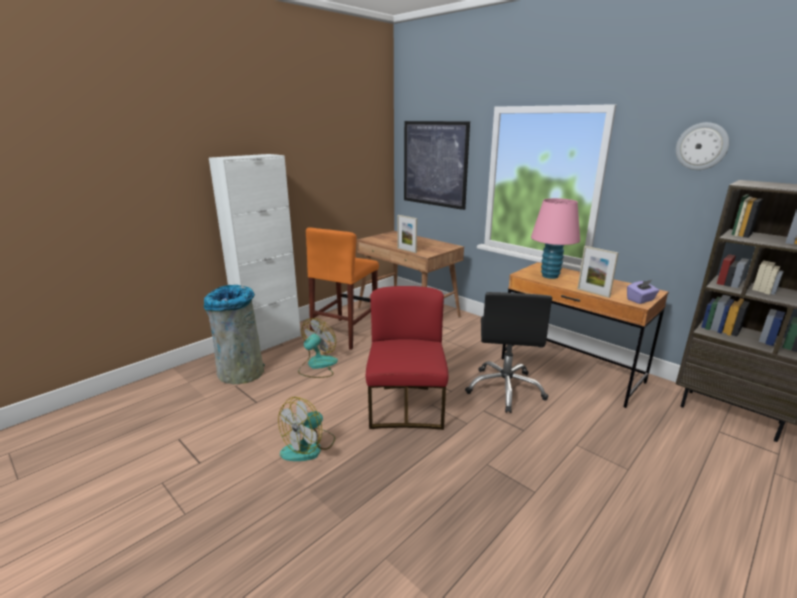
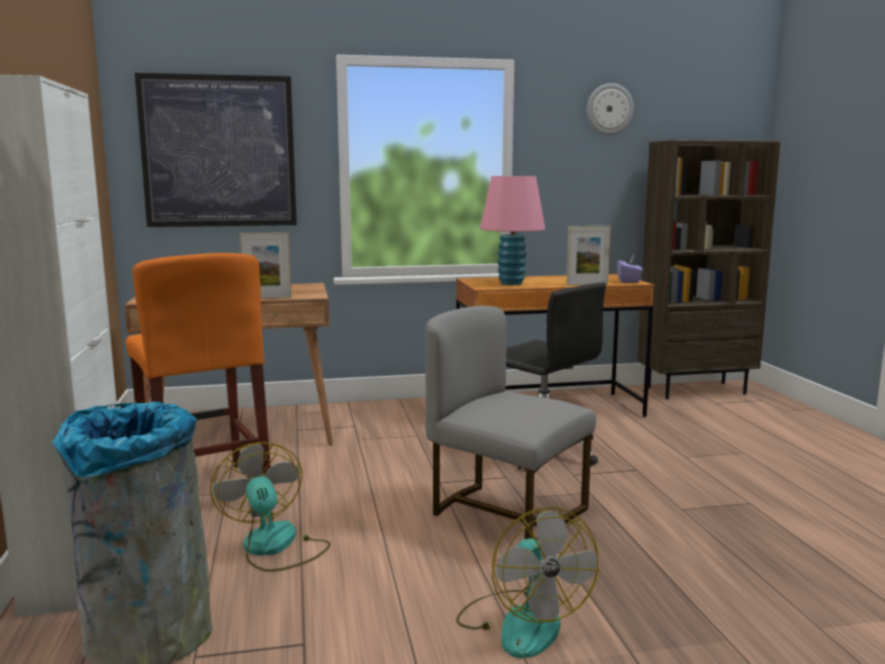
camera: 55 degrees left, 10 degrees down
red chair [366,286,448,430] -> grey chair [425,306,596,540]

